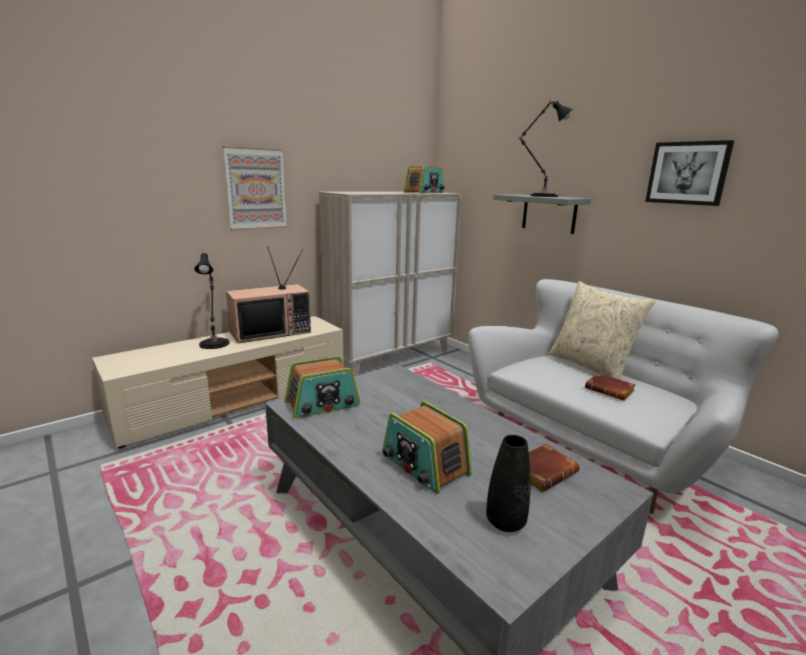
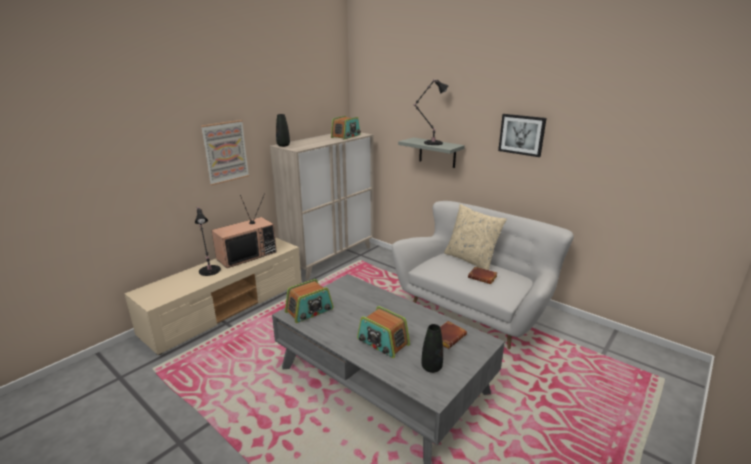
camera: 10 degrees left, 5 degrees up
none -> black vase [276,114,290,147]

